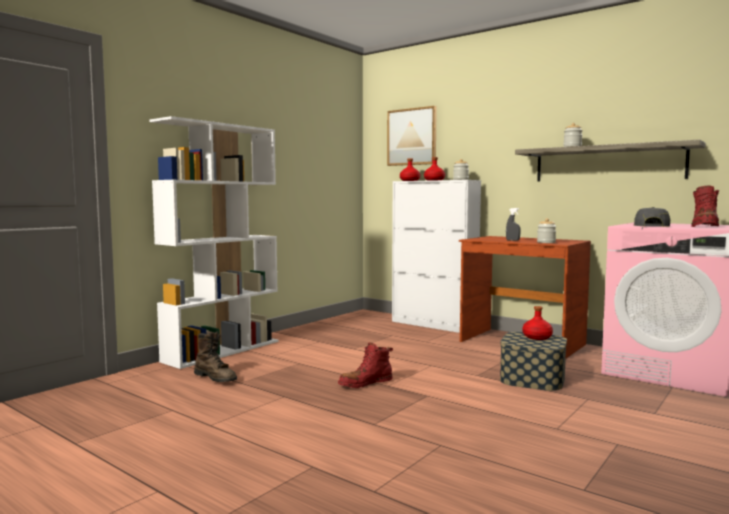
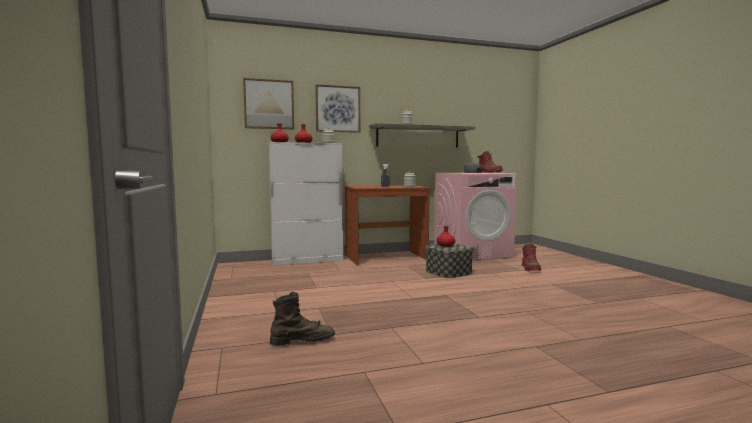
camera: 55 degrees left, 0 degrees up
white bookcase [150,116,278,369] -> none
red boot [338,343,393,388] -> red boot moved to [522,244,541,271]
none -> picture [315,84,360,133]

